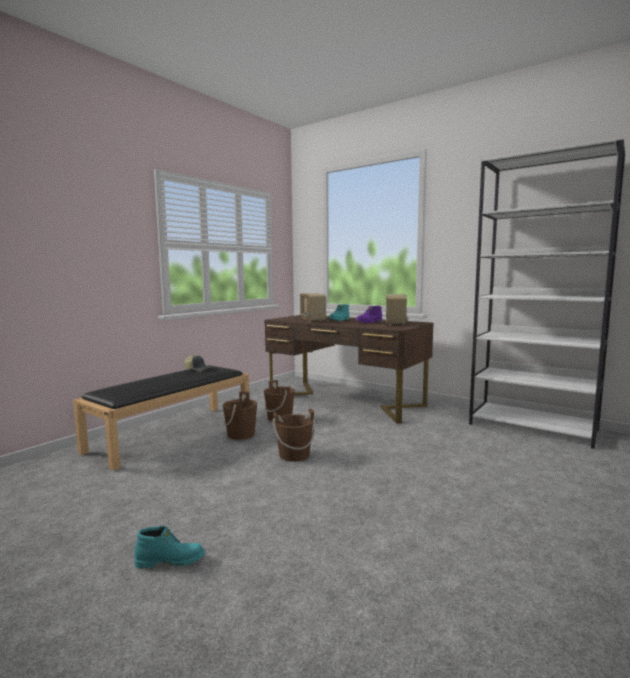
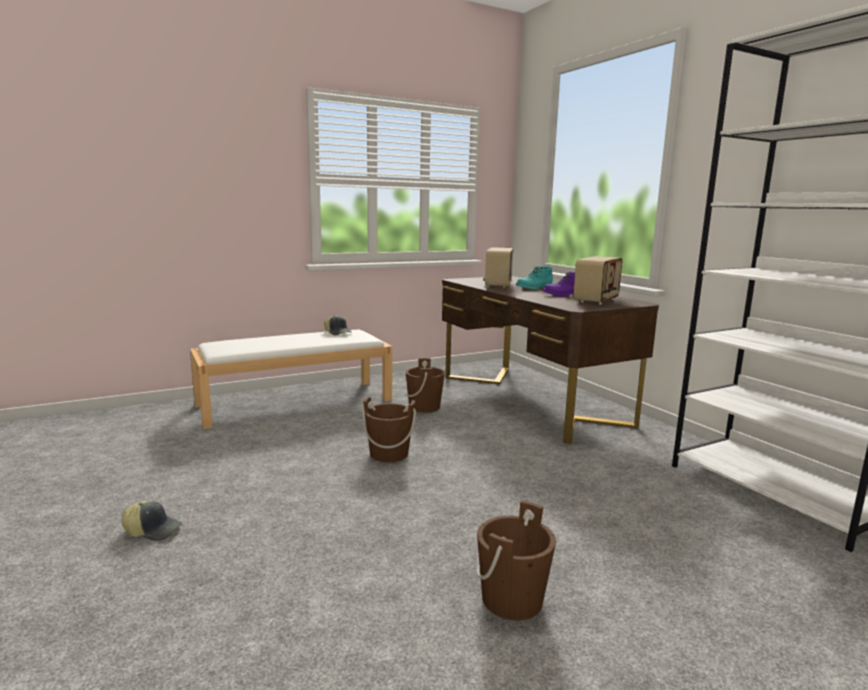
camera: 25 degrees right, 5 degrees up
black bench [73,366,249,470] -> white bench [190,330,392,429]
turquoise boot [134,526,205,569] -> cap [121,501,182,541]
brown bucket [223,392,257,440] -> brown bucket moved to [476,500,556,620]

